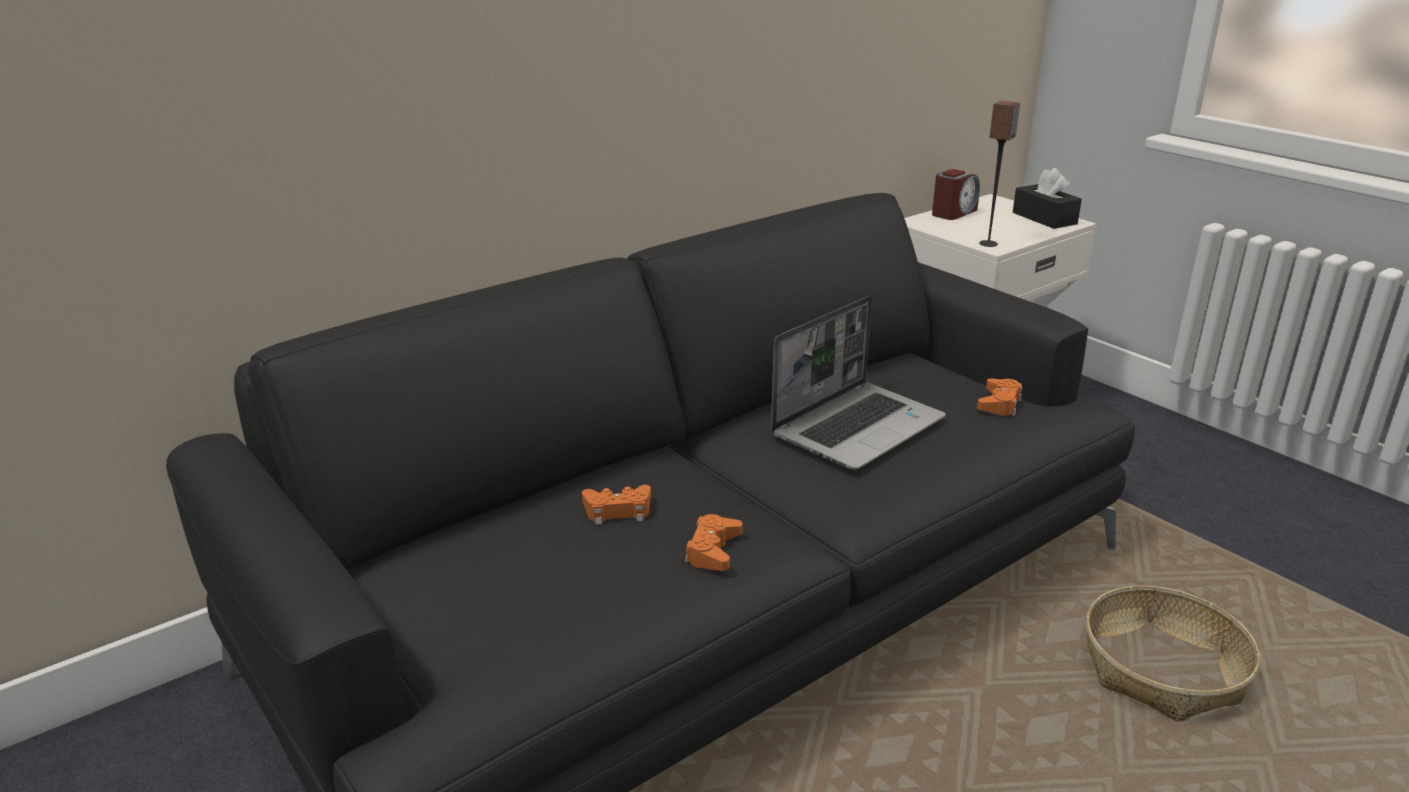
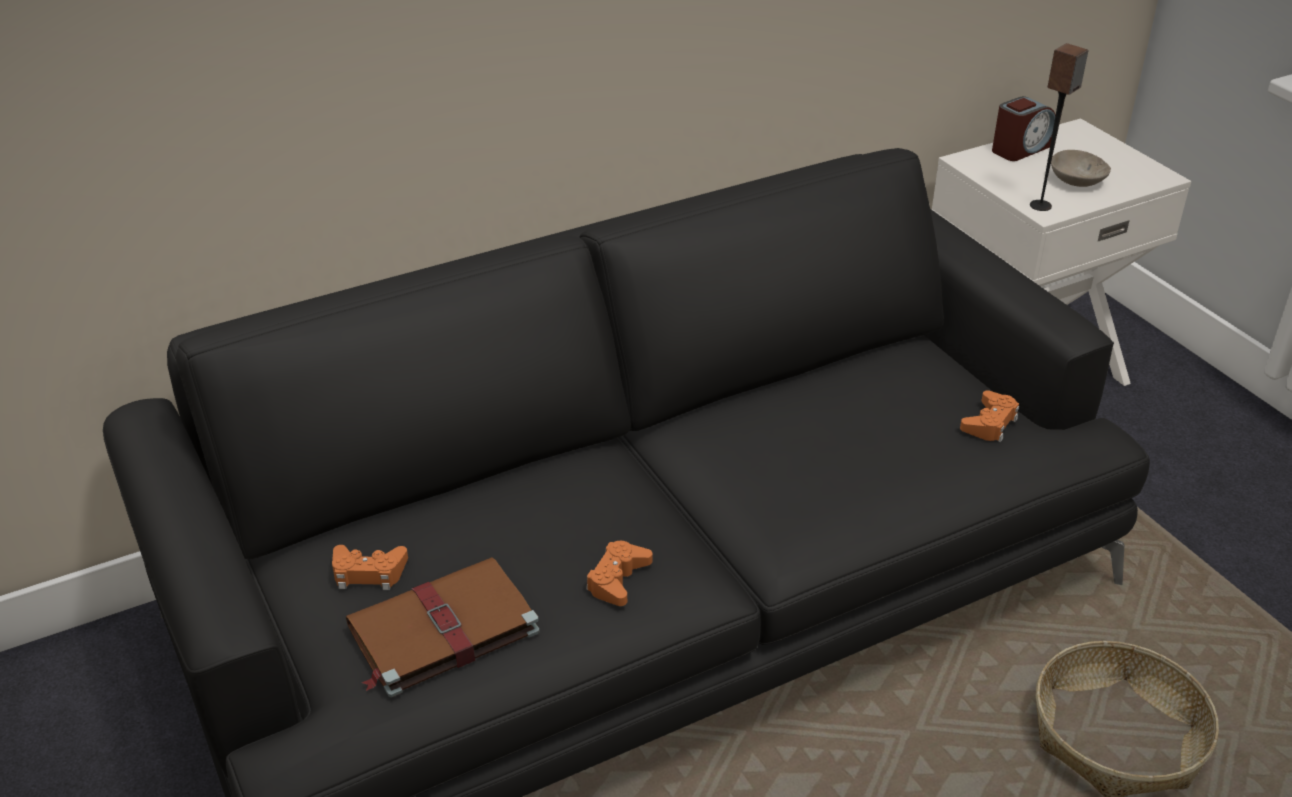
camera: 10 degrees right, 10 degrees up
orange game controller [582,485,651,525] -> orange game controller moved to [332,545,408,590]
laptop [771,296,946,470] -> none
black tissue box [1013,168,1082,229] -> none
none -> brown book [346,557,540,697]
none -> beige bowl [1051,150,1111,187]

